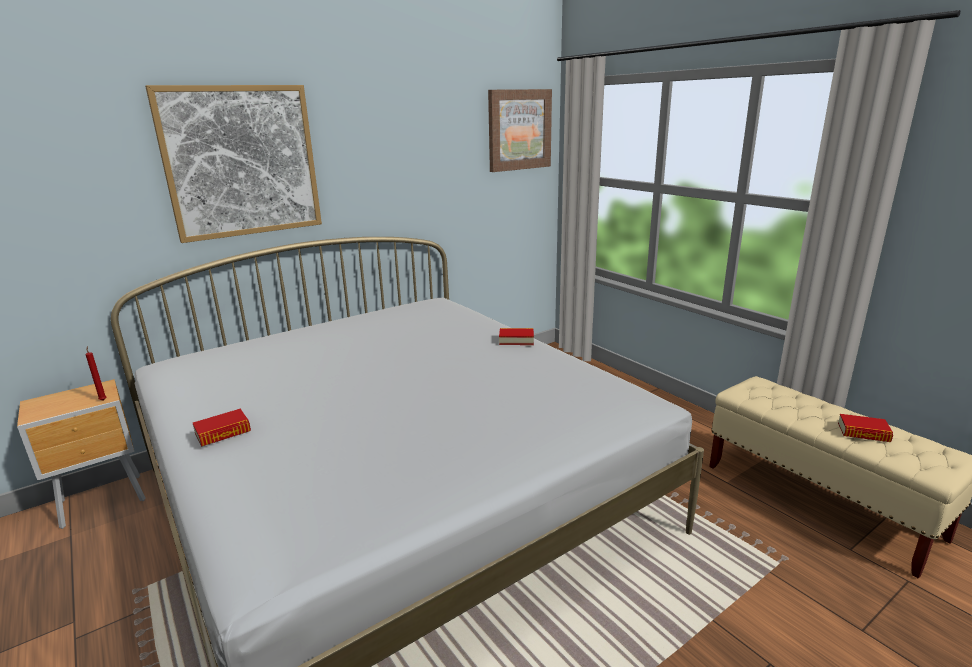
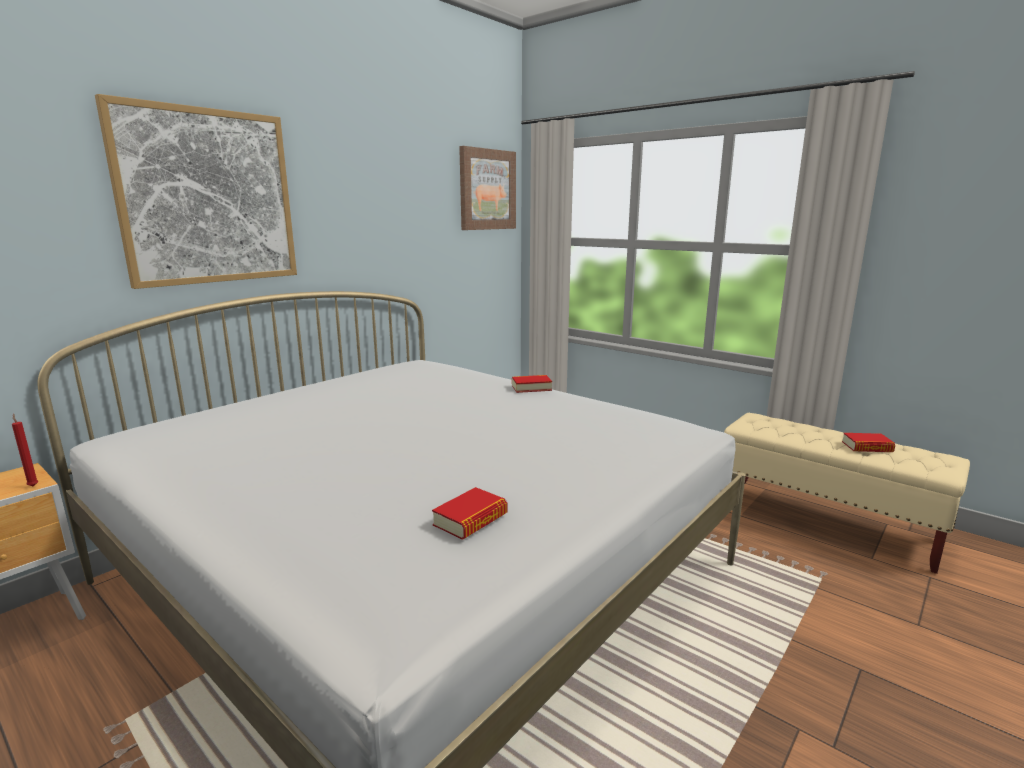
camera: 15 degrees left, 5 degrees down
book [193,409,251,447] -> book moved to [432,487,508,540]

